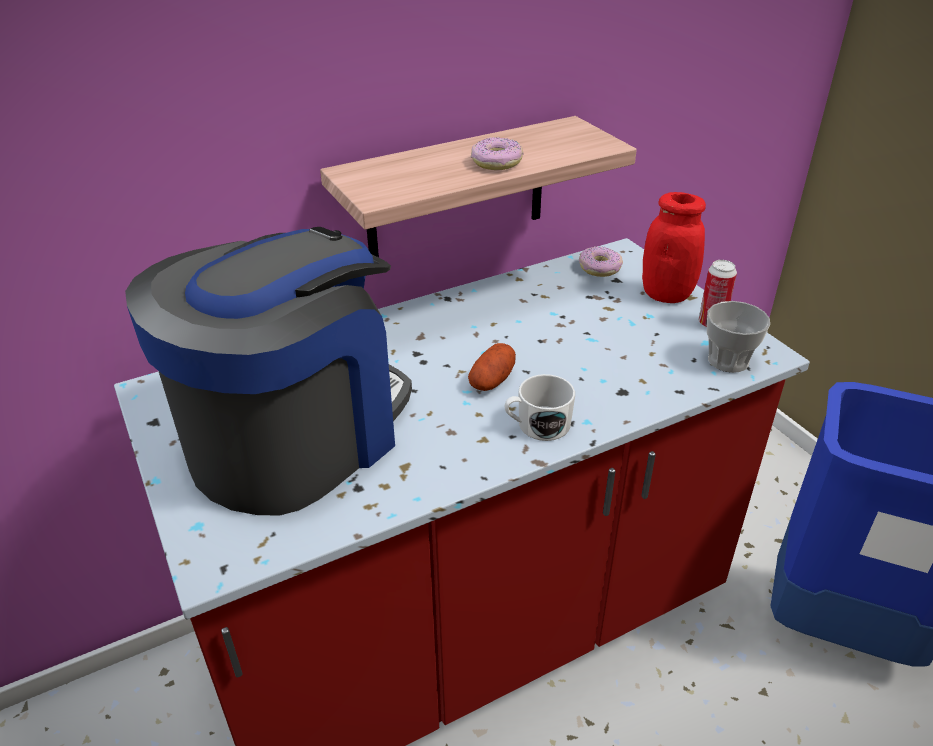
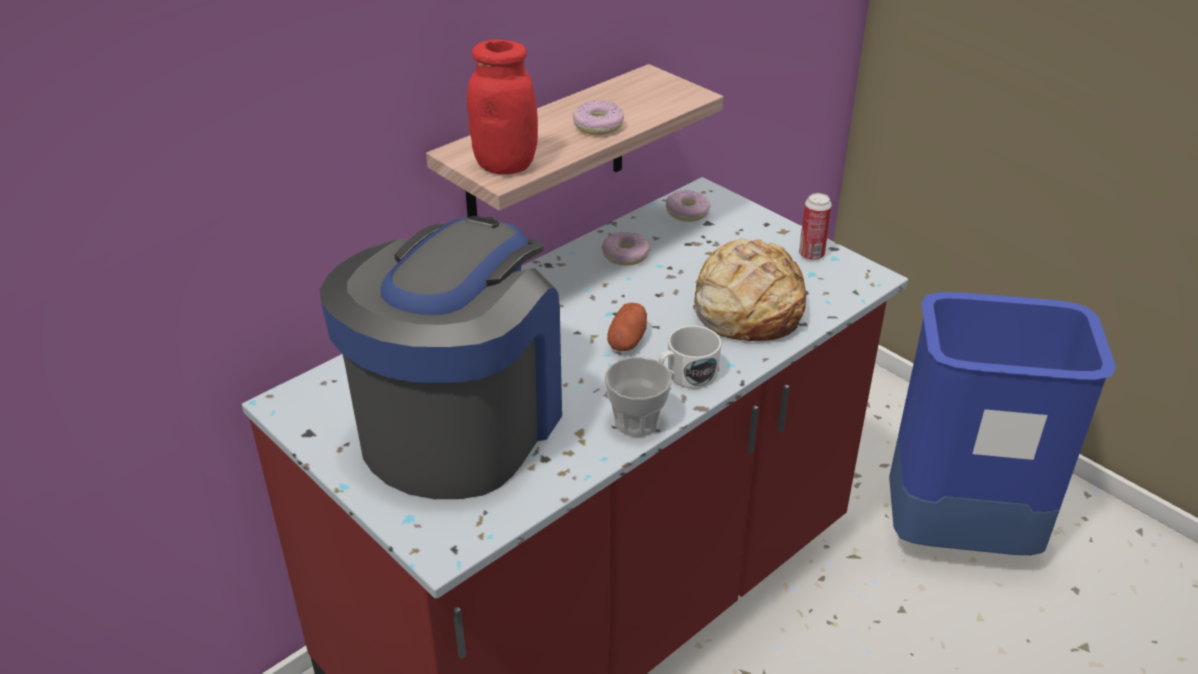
camera: 15 degrees left, 0 degrees up
red jar [642,192,706,303] -> red jar moved to [467,40,538,174]
cup [707,301,770,373] -> cup moved to [605,357,672,437]
none -> donut [602,232,650,266]
none -> bread [693,238,806,341]

